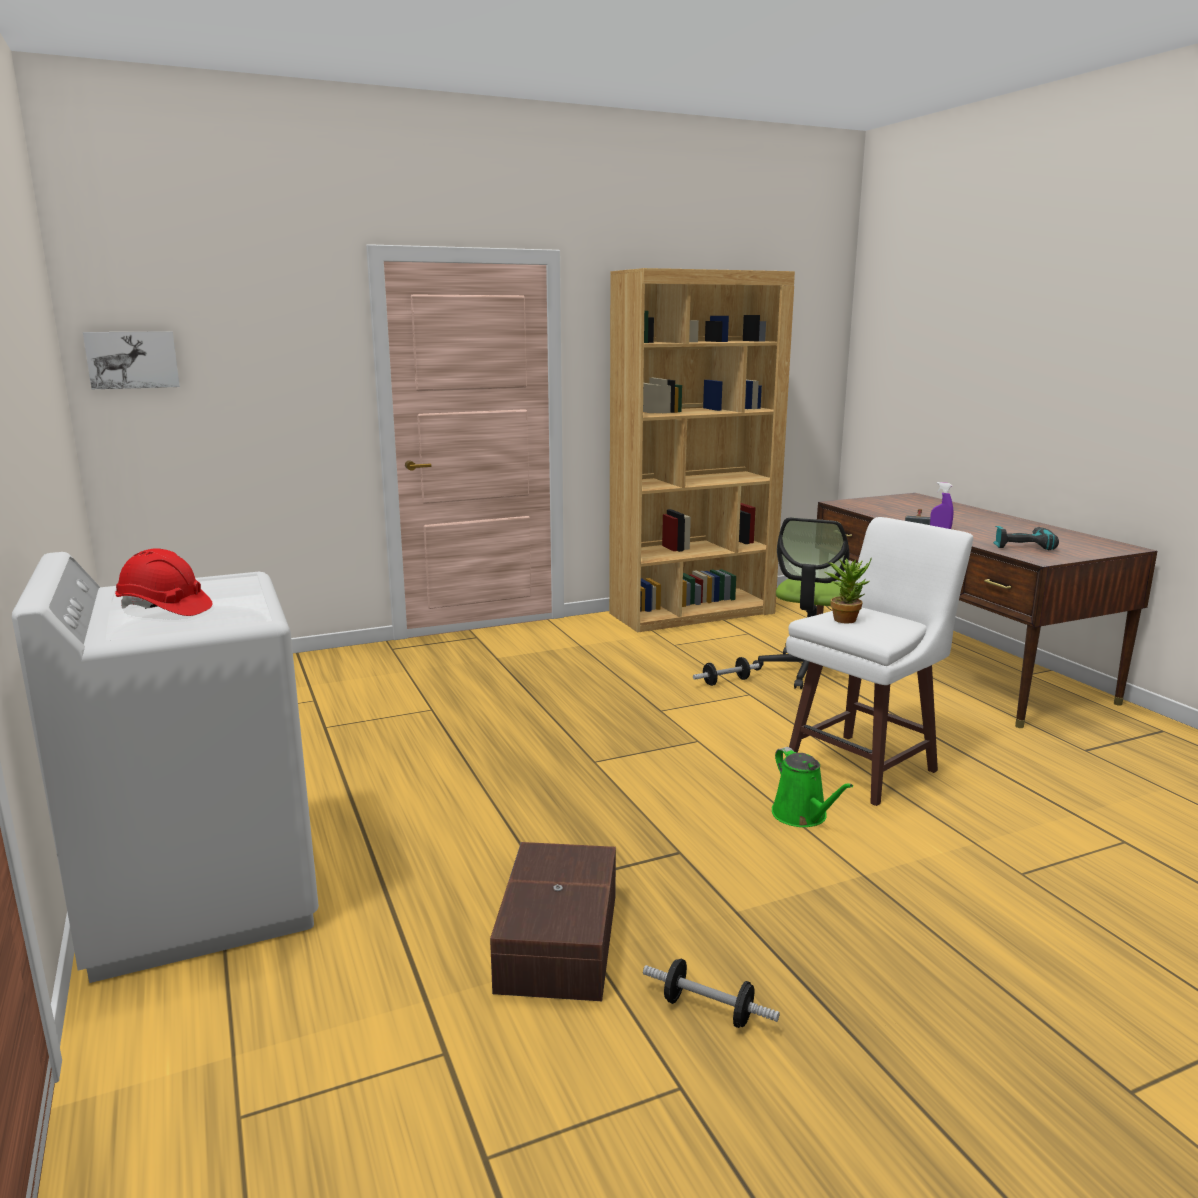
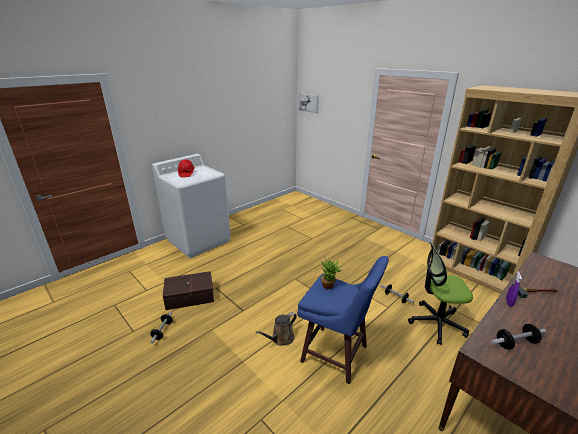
camera: 70 degrees right, 10 degrees up
green watering can [772,747,853,827] -> brown watering can [256,312,297,346]
white stool [786,517,973,806] -> blue stool [297,256,389,385]
power drill [993,526,1059,550] -> dumbbell [491,324,546,350]

